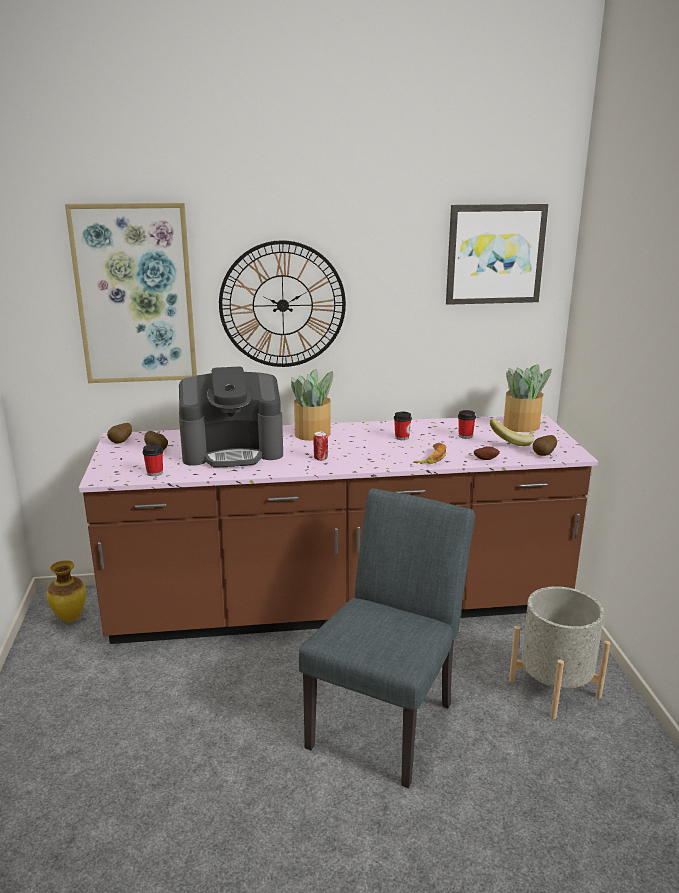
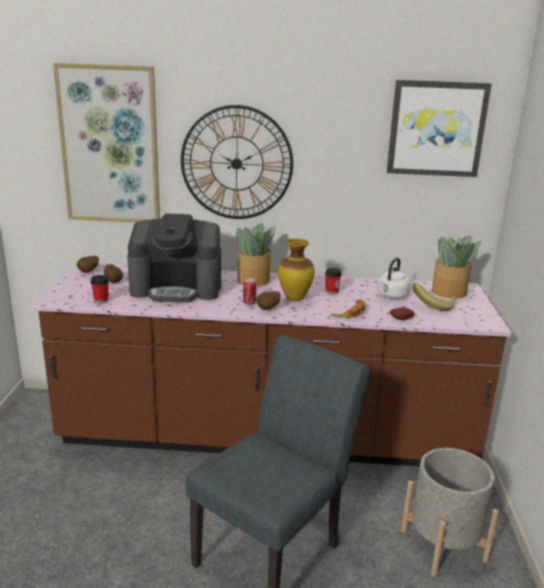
camera: 10 degrees right, 0 degrees up
vase [46,560,86,622] -> vase moved to [278,239,315,301]
cup [458,410,476,439] -> white kettle [378,258,410,299]
potato [533,435,557,456] -> potato moved to [256,291,281,310]

